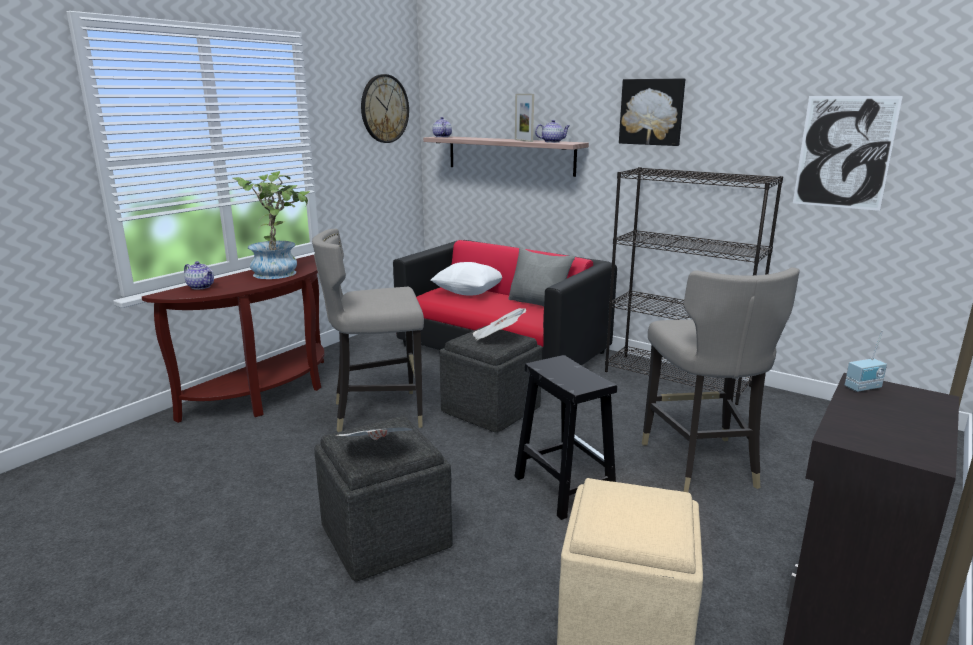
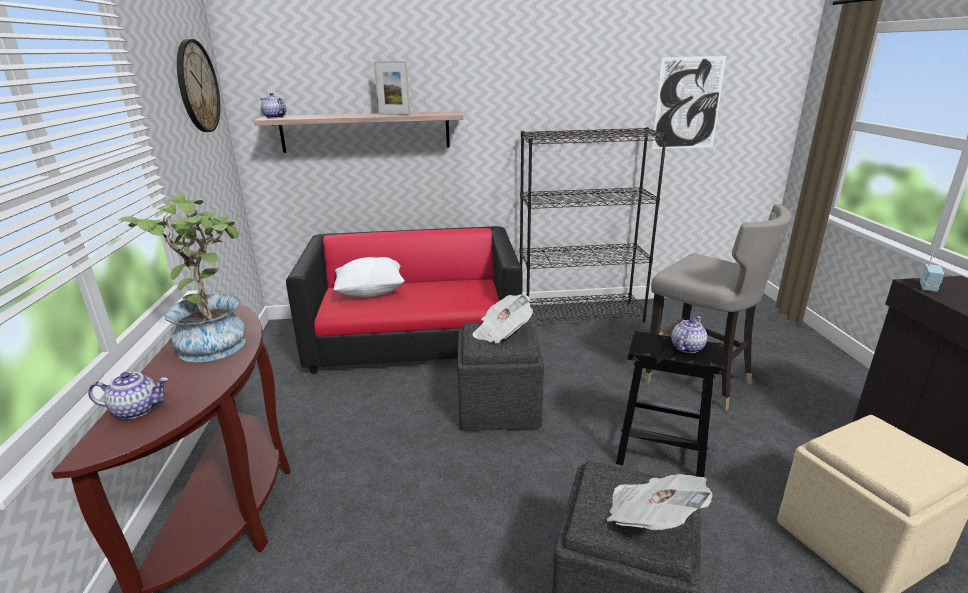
camera: 40 degrees left, 5 degrees up
grey stool [312,229,424,432] -> none
grey pillow [508,247,575,306] -> none
teapot [535,120,570,143] -> teapot moved to [672,316,707,353]
picture [619,78,685,146] -> none

